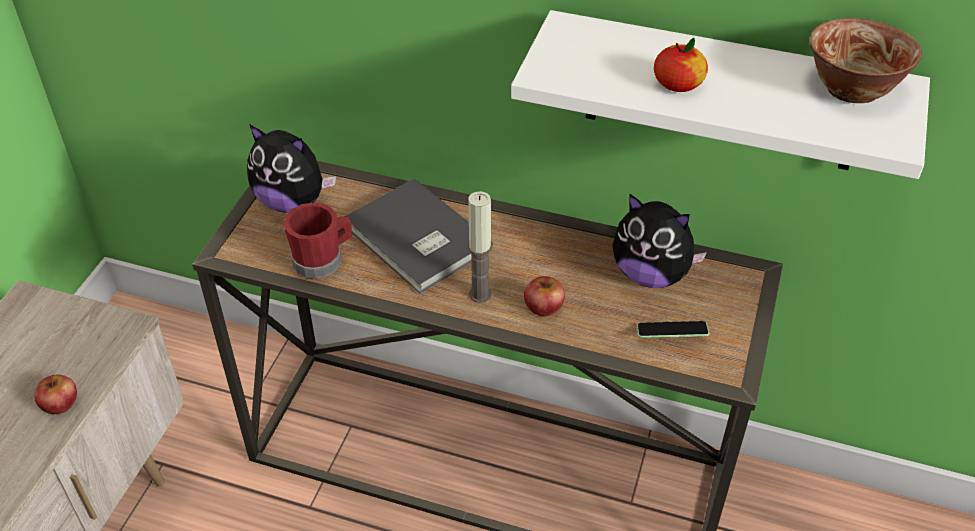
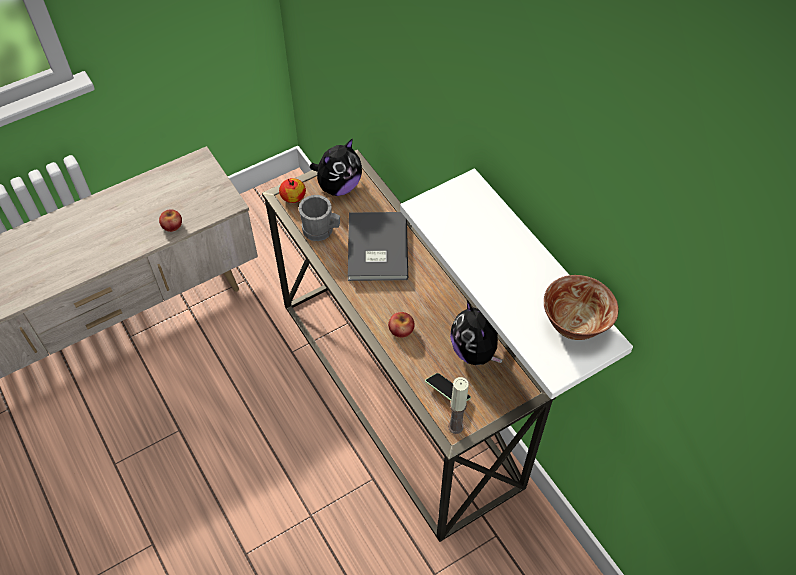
camera: 40 degrees right, 10 degrees up
plush toy [247,124,336,213] -> plush toy turned 105 degrees counterclockwise [310,138,362,196]
red mug [284,203,352,279] -> grey mug [299,195,340,241]
candle [468,191,492,303] -> candle moved to [448,377,469,434]
apple [654,38,708,92] -> apple moved to [279,178,306,203]

